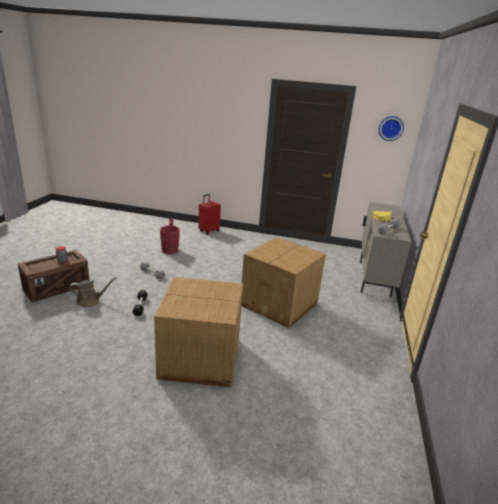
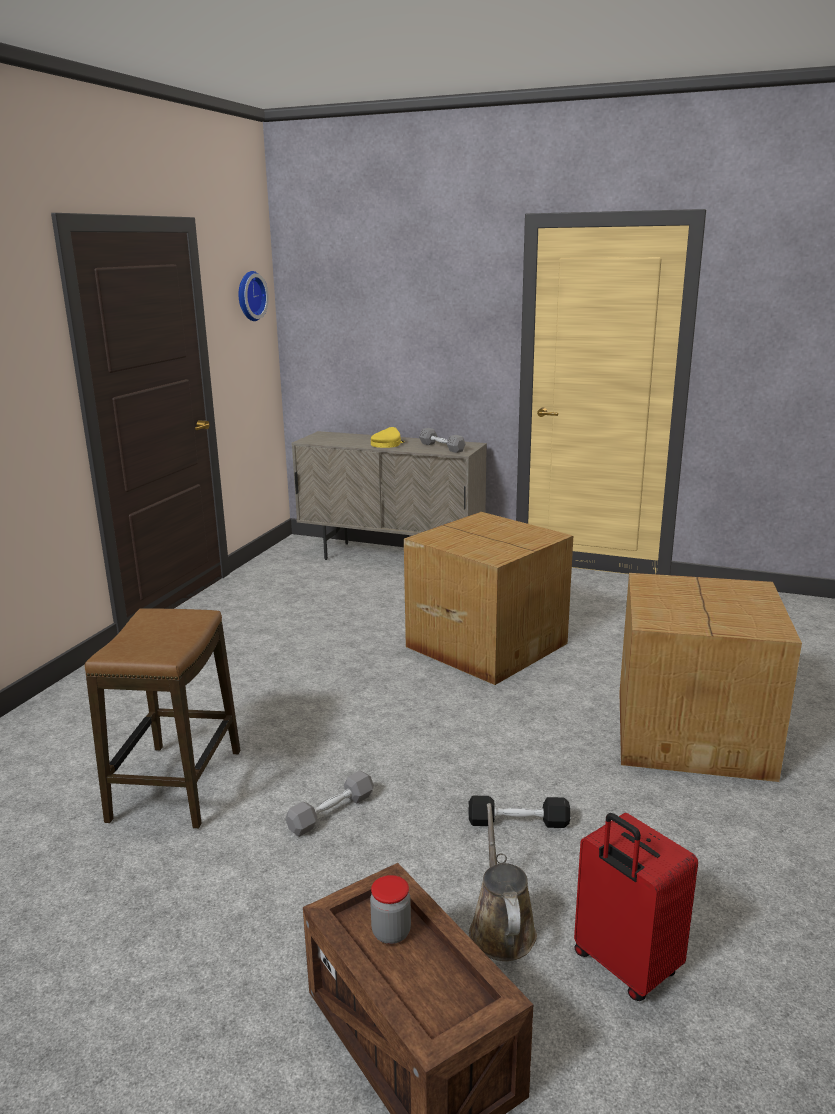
camera: 80 degrees left, 5 degrees down
red bucket [160,218,180,254] -> stool [85,608,240,828]
red suitcase [198,194,221,235] -> red suitcase moved to [574,813,698,1001]

